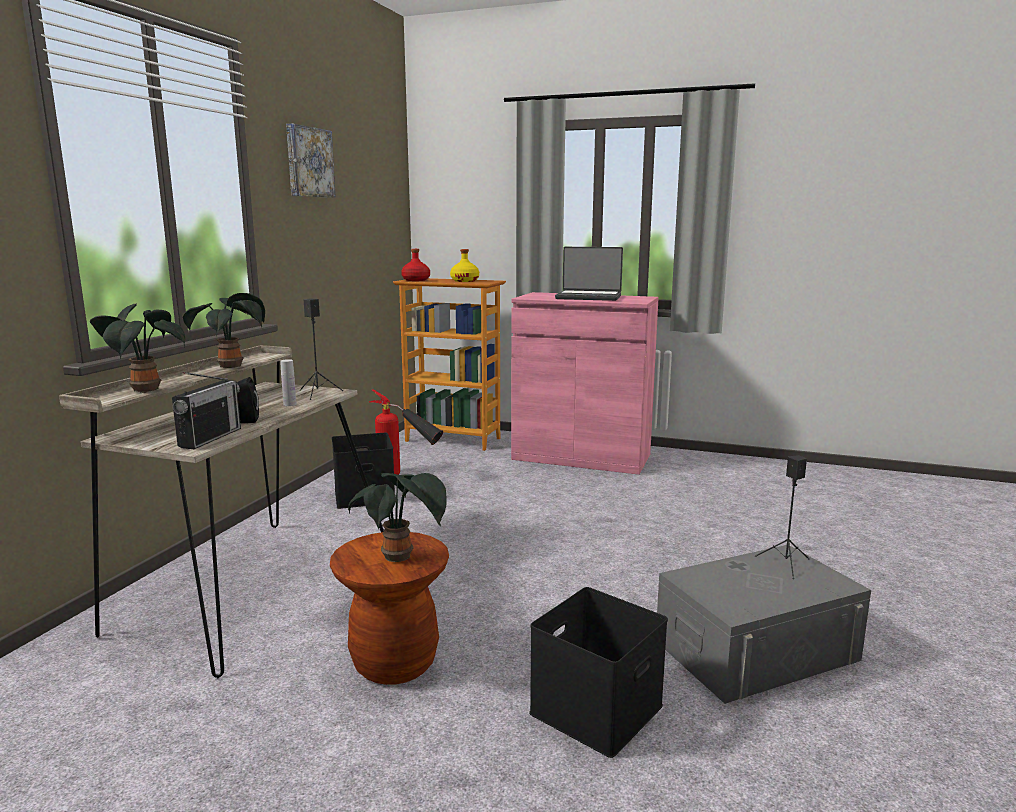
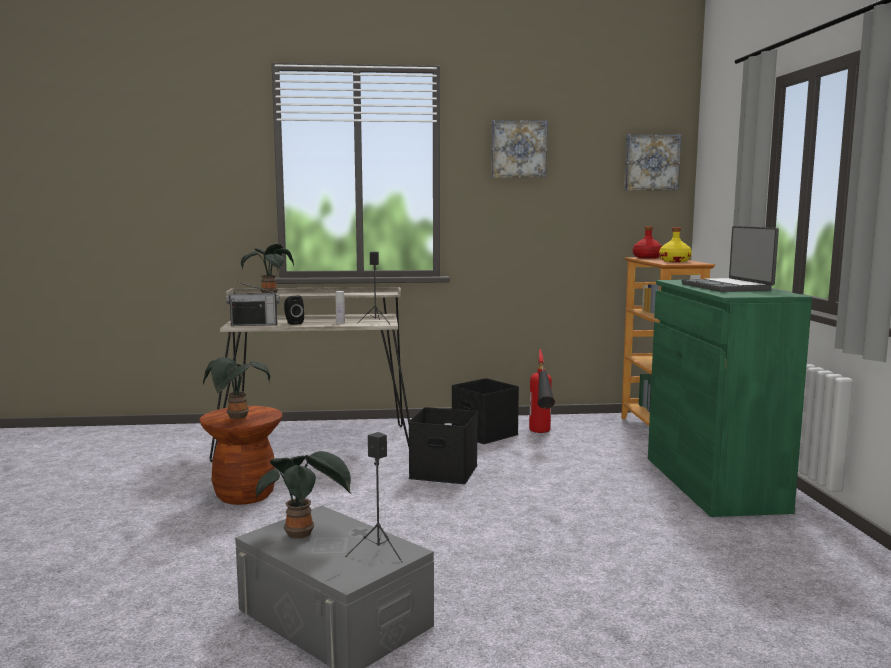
camera: 65 degrees right, 5 degrees down
potted plant [183,293,265,368] -> potted plant moved to [256,451,351,539]
pink cabinet [511,292,659,475] -> green cabinet [648,280,812,517]
black storage box [529,587,668,758] -> black storage box moved to [408,407,478,484]
none -> picture [624,134,681,191]

